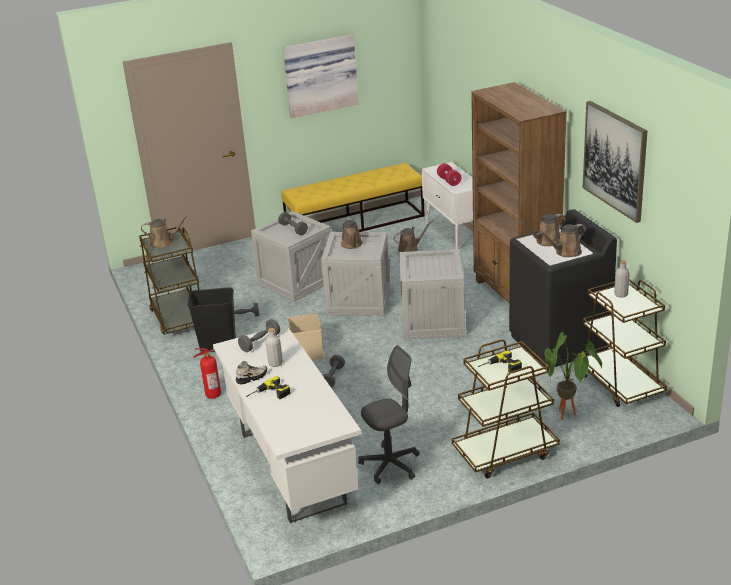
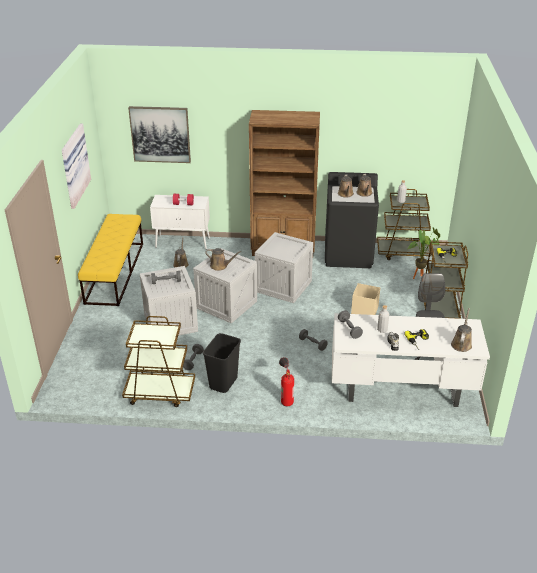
camera: 65 degrees left, 5 degrees up
brown watering can [141,214,189,248] -> brown watering can moved to [451,308,472,352]
beige storage box [287,314,323,360] -> beige storage box moved to [351,283,380,315]
picture [583,101,647,223] -> picture moved to [128,106,191,163]

